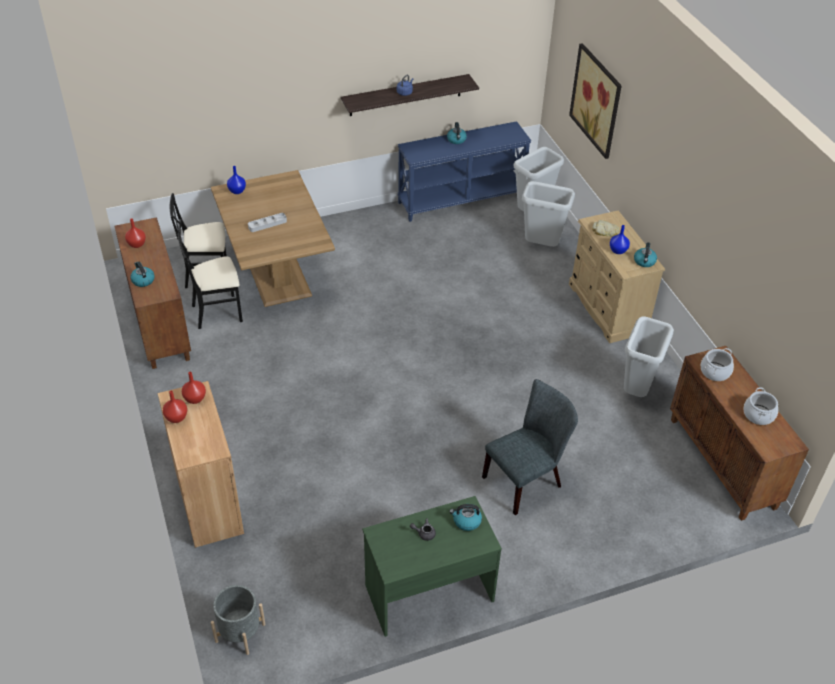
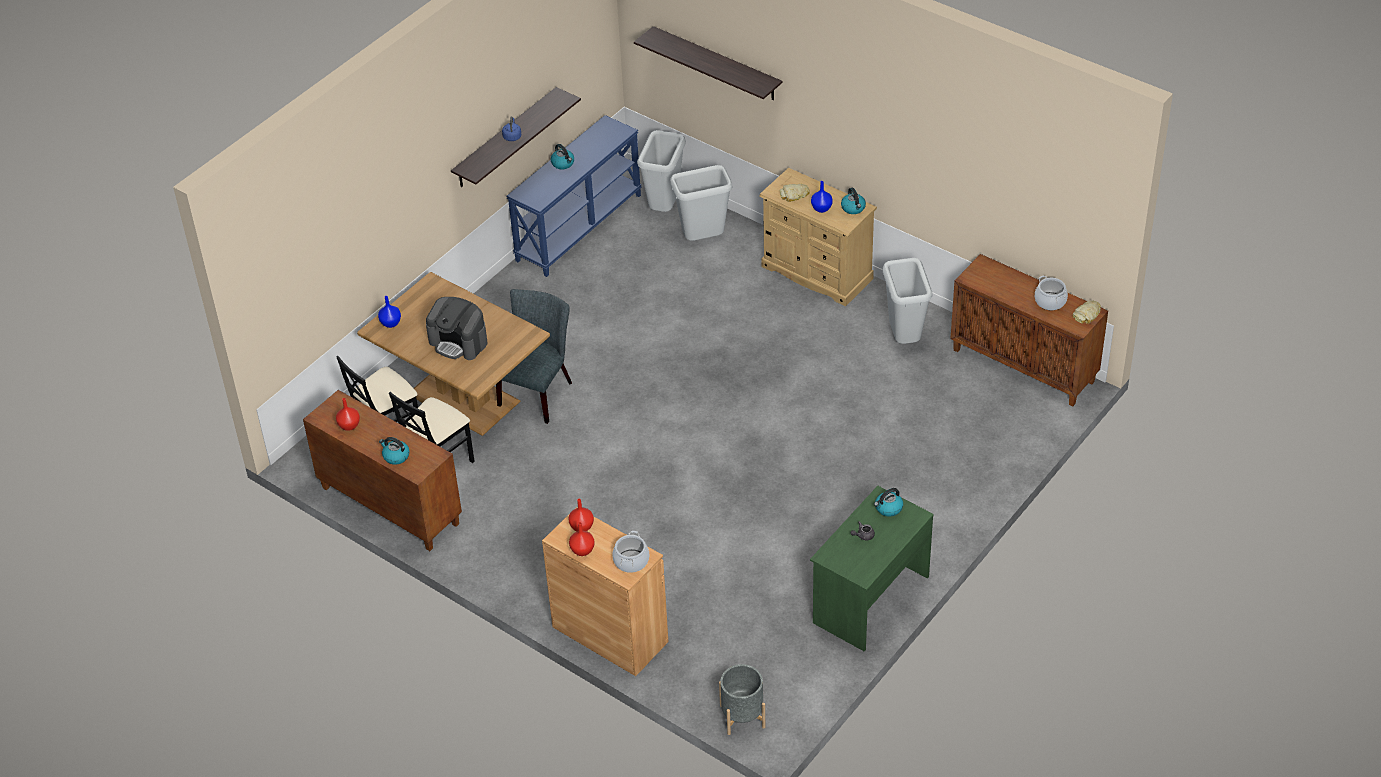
camera: 30 degrees left, 0 degrees up
grey tray [248,213,287,232] -> coffee machine [426,297,487,360]
grey chair [482,379,578,515] -> grey chair moved to [496,289,572,424]
picture [569,43,622,159] -> shelf [634,26,783,100]
cooking pot [701,348,734,381] -> cooking pot moved to [612,531,649,573]
none -> bread [1073,301,1101,324]

